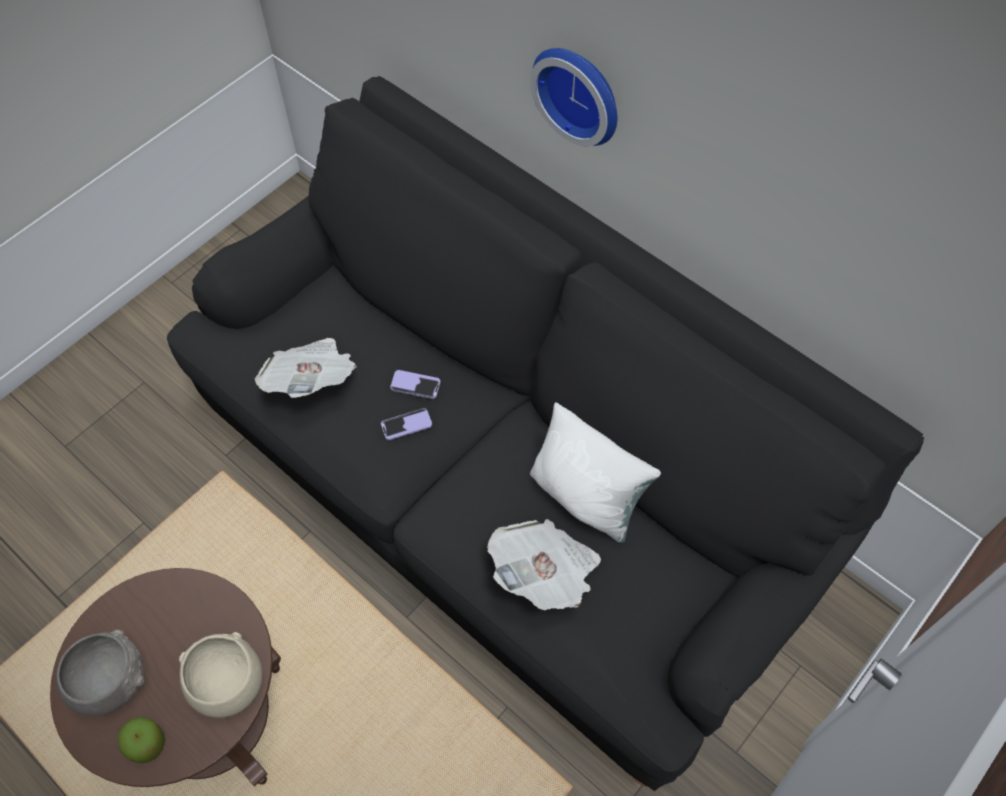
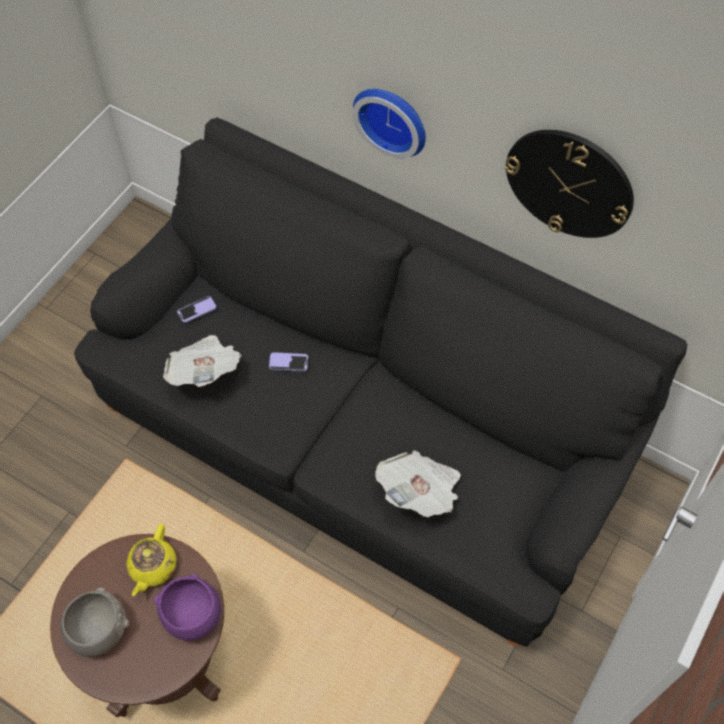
camera: 10 degrees left, 0 degrees up
apple [118,717,165,764] -> none
beige bowl [179,632,262,718] -> purple bowl [154,574,221,641]
phone [381,408,432,440] -> phone moved to [177,296,216,323]
white pillow [530,402,661,543] -> none
none -> yellow teapot [126,524,177,596]
none -> wall clock [505,130,634,238]

